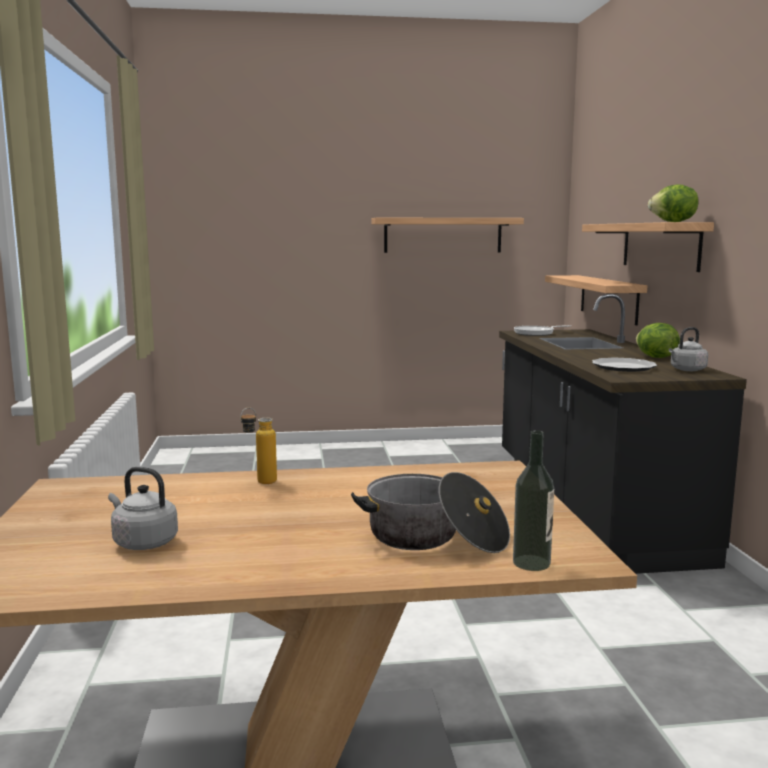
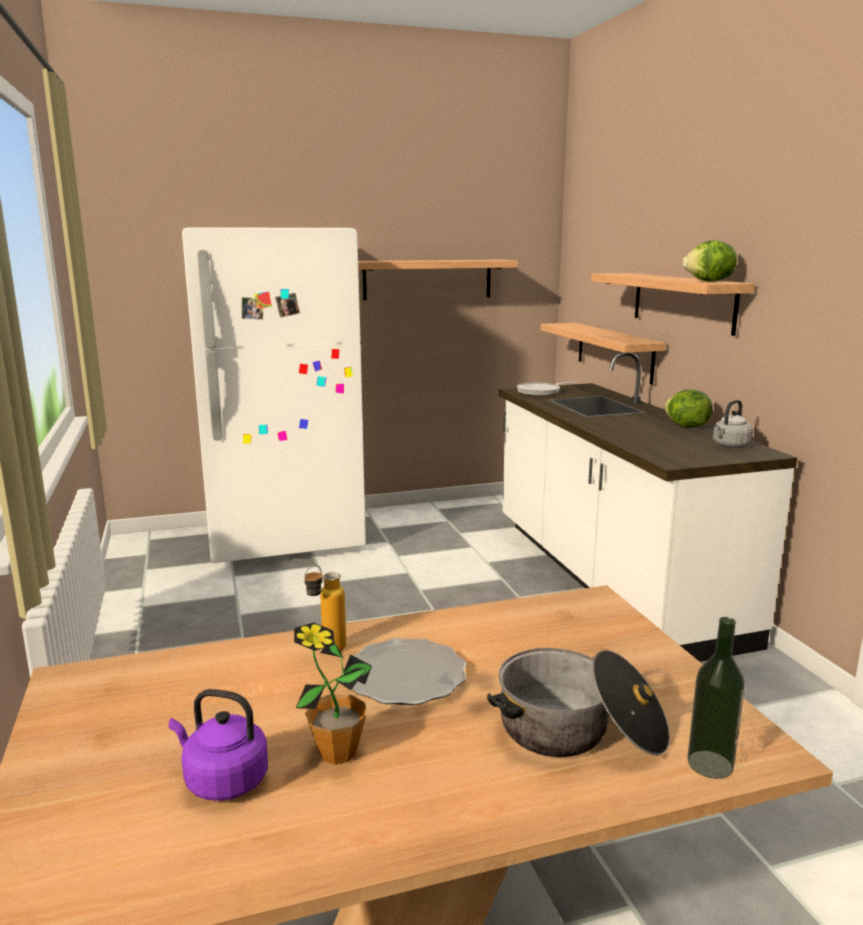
camera: 10 degrees left, 5 degrees up
grey kettle [108,467,178,550] -> purple kettle [169,689,268,801]
black counter [499,294,747,574] -> white counter [499,352,797,662]
plate [592,357,657,372] -> plate moved to [343,638,466,705]
none -> white fridge [182,227,366,563]
none -> potted plant [294,623,372,765]

